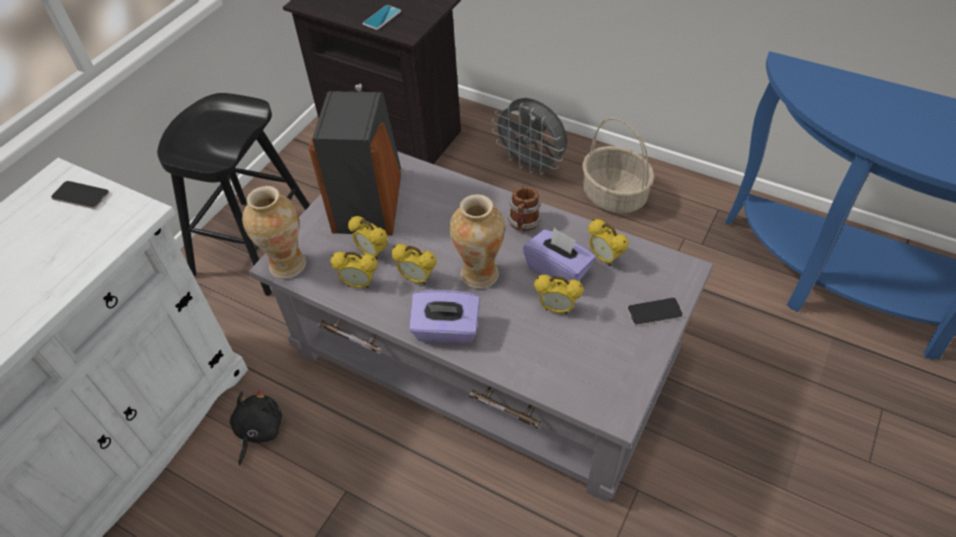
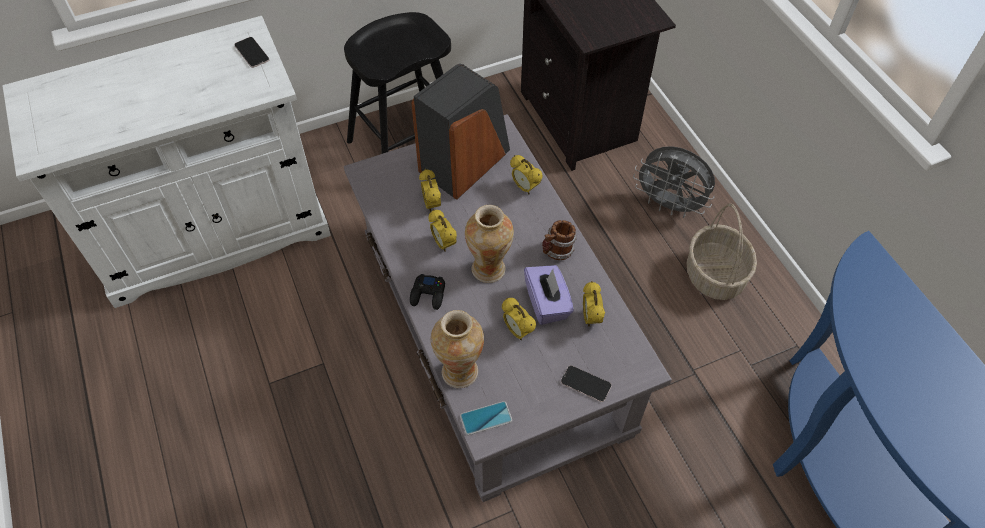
camera: 35 degrees right, 5 degrees up
black plush toy [230,388,282,465] -> none
vase [242,186,306,279] -> vase moved to [431,310,484,388]
alarm clock [331,252,378,289] -> alarm clock moved to [510,155,543,194]
phone [363,5,401,30] -> phone moved to [460,401,512,435]
purple tissue box [409,290,480,344] -> black game controller [410,274,445,310]
grey fan [492,98,568,175] -> grey fan turned 45 degrees counterclockwise [633,146,715,218]

